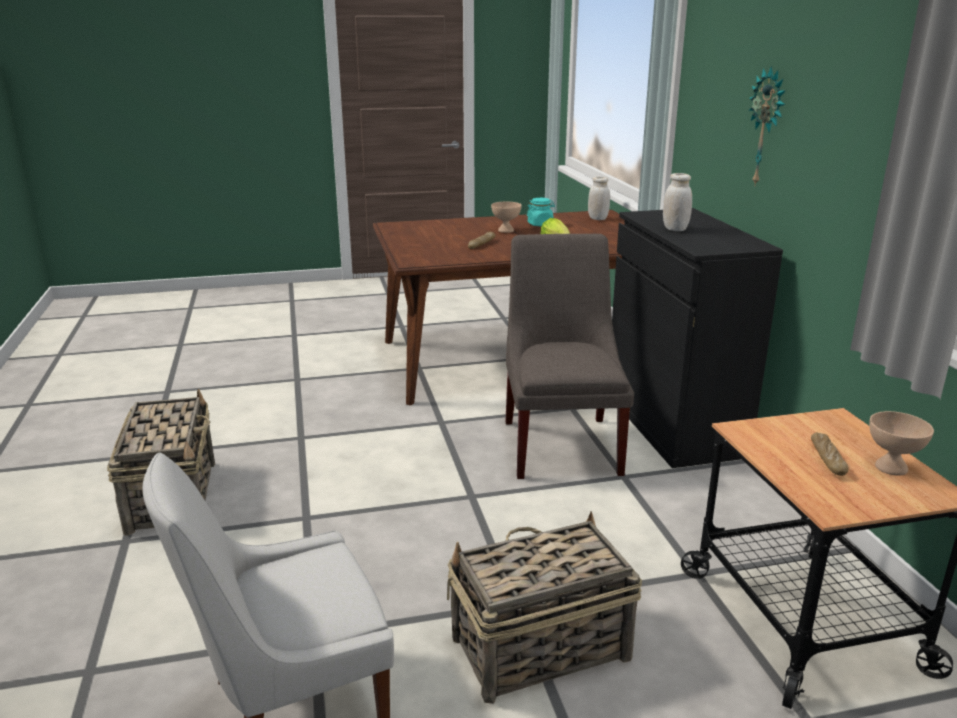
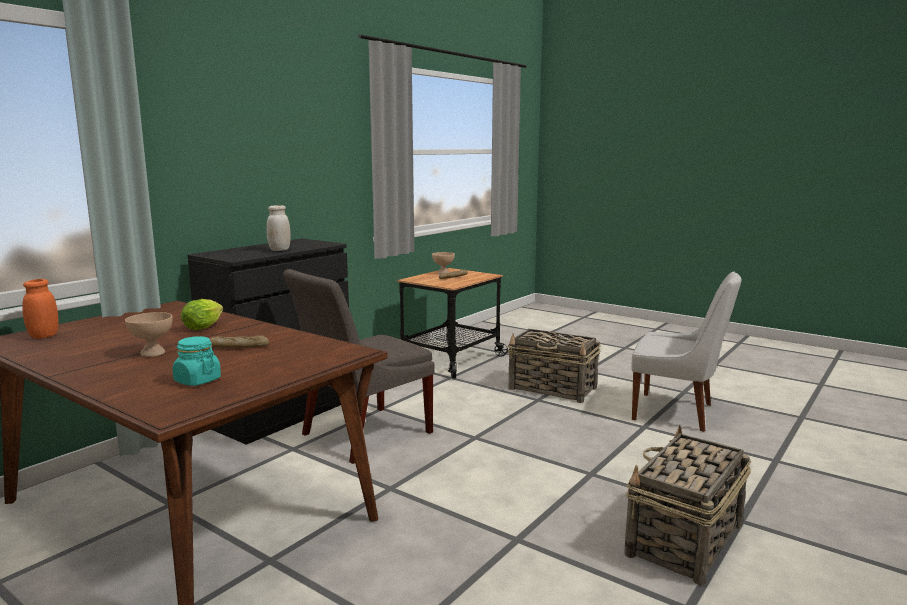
camera: 130 degrees left, 10 degrees down
turquoise jar [527,198,555,226] -> turquoise jar moved to [173,336,221,386]
white jar [588,177,610,220] -> orange jar [22,279,59,339]
wall clock [749,66,786,187] -> none

